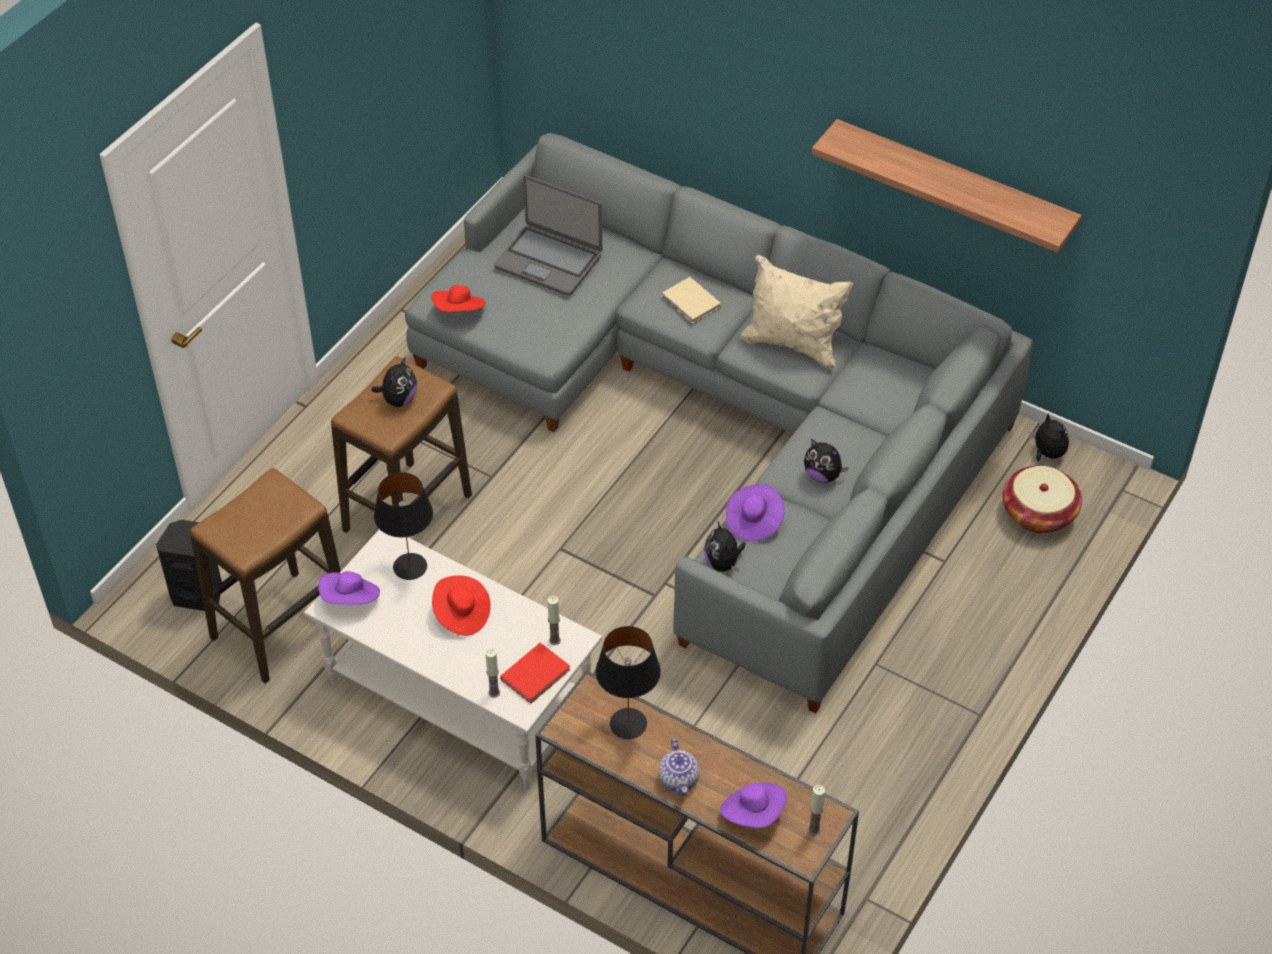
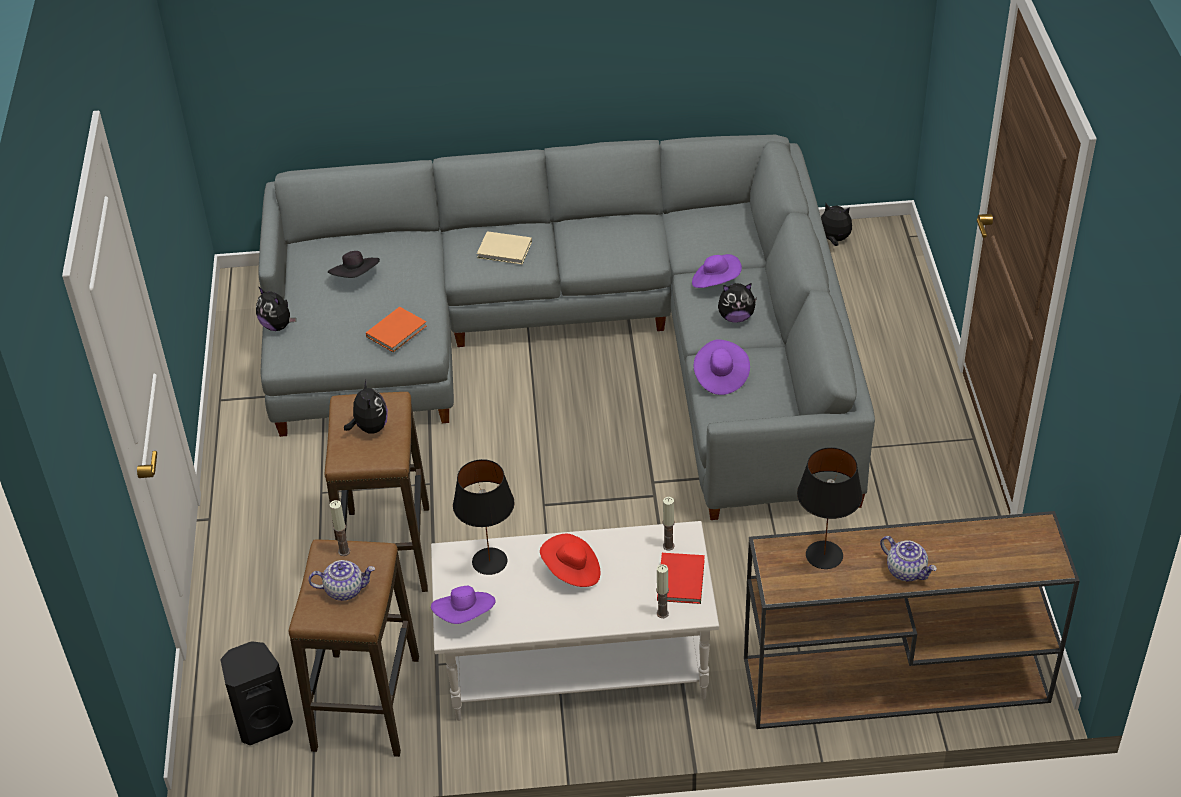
camera: 35 degrees left, 5 degrees down
red hat [432,285,486,312] -> none
laptop [494,175,602,296] -> black hat [328,251,380,278]
plush toy [704,520,746,572] -> plush toy moved to [256,287,296,331]
purple hat [720,783,787,828] -> purple hat moved to [692,254,742,288]
beige pillow [741,254,853,370] -> none
candle [808,785,825,836] -> candle moved to [330,500,350,556]
shelf [812,119,1082,253] -> none
basket [1002,466,1082,534] -> none
none -> teapot [308,560,375,601]
none -> orange book [366,307,427,352]

